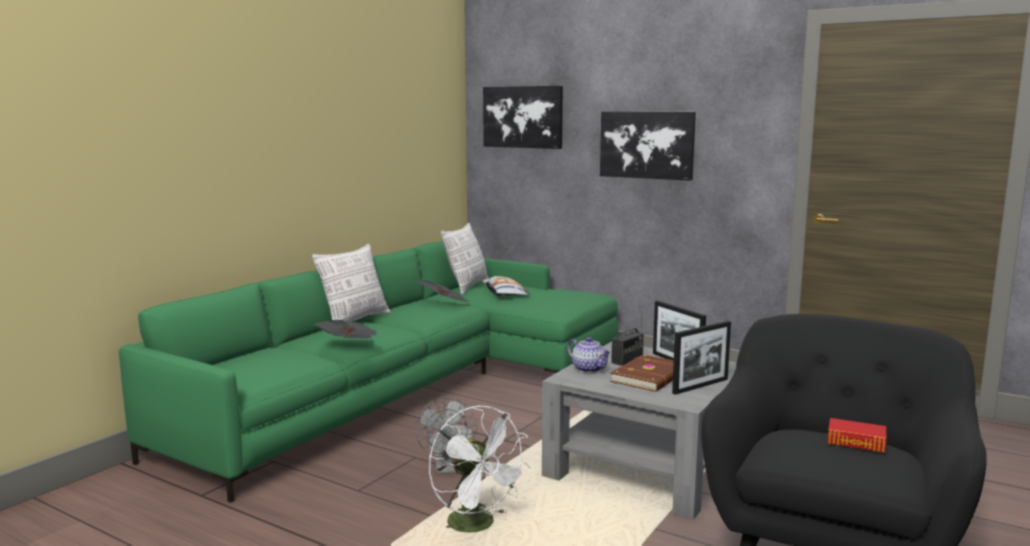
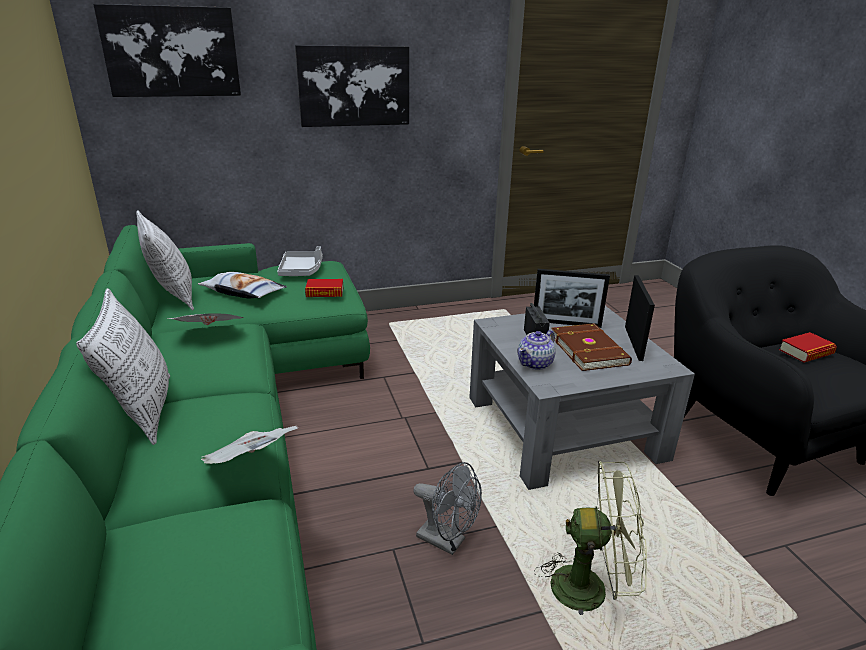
camera: 50 degrees left, 15 degrees up
white fan [429,406,531,542] -> green fan [534,461,647,632]
teapot [568,337,612,373] -> teapot turned 135 degrees clockwise [518,330,556,370]
none -> grey tray [277,246,323,276]
none -> book [305,279,343,297]

